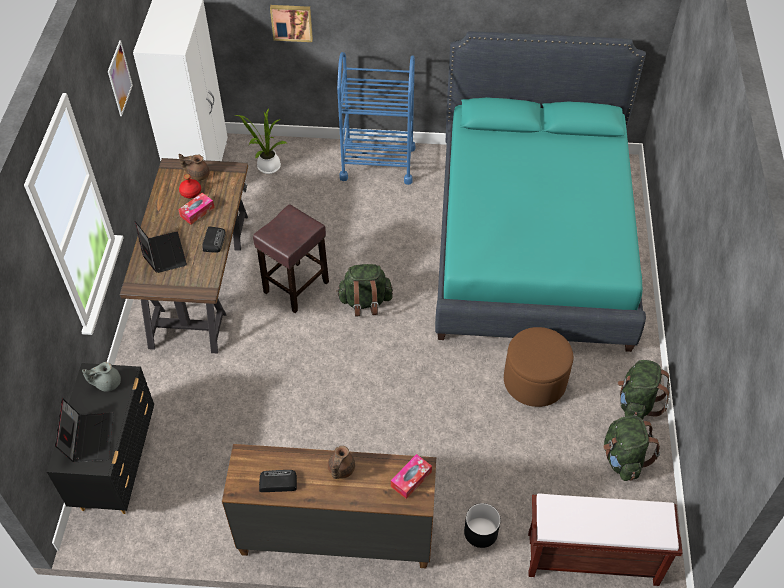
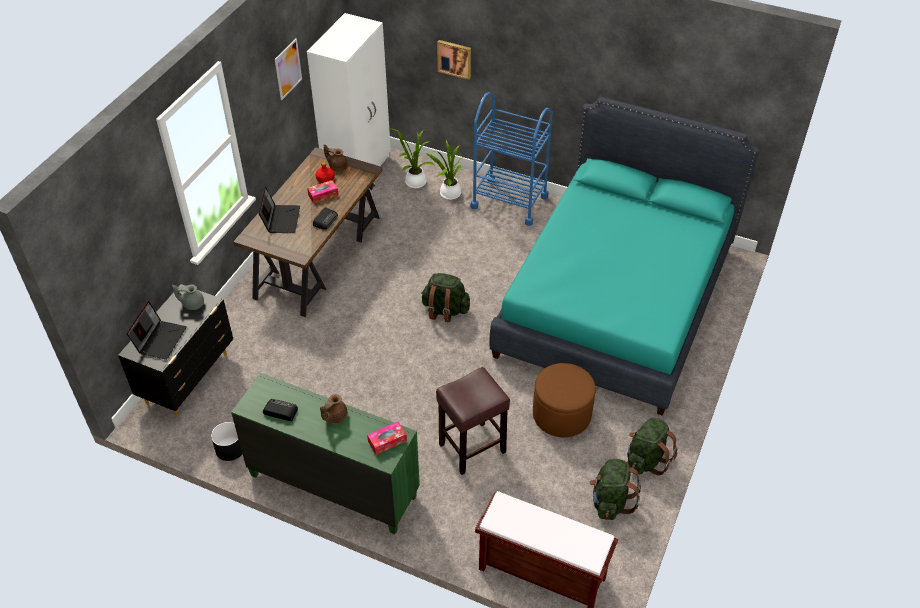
camera: 20 degrees right, 5 degrees down
brown dresser [222,444,436,568] -> green dresser [231,373,420,534]
brown stool [253,204,329,313] -> brown stool moved to [436,367,510,475]
black planter [464,503,501,548] -> black planter moved to [211,422,242,461]
none -> potted plant [426,140,464,200]

